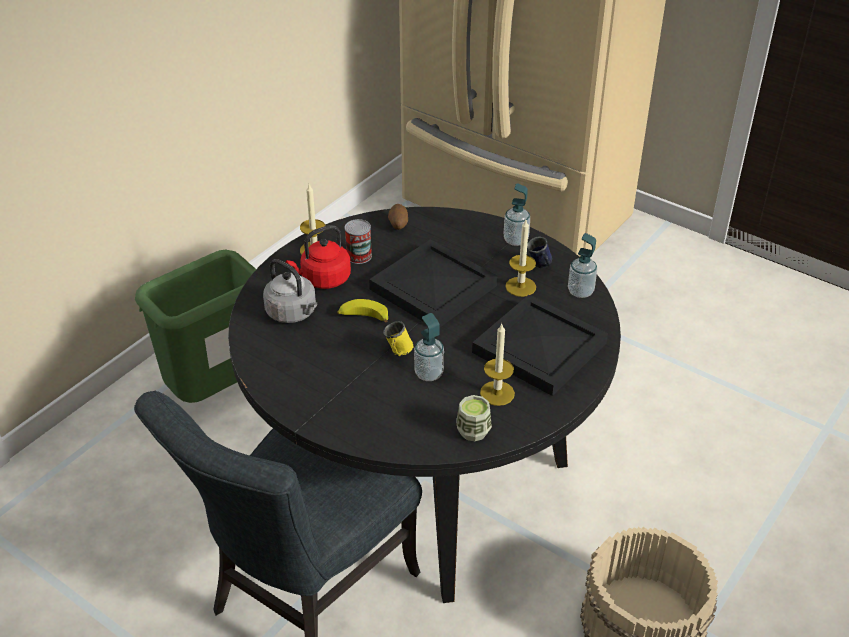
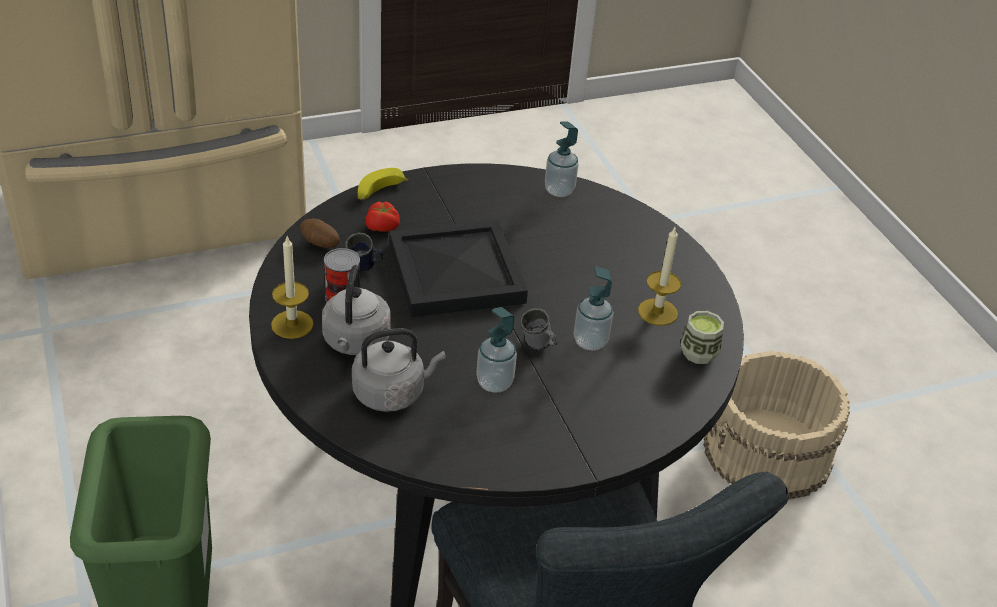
camera: 60 degrees left, 0 degrees up
red kettle [286,225,351,289] -> grey kettle [322,265,391,355]
banana [337,299,388,322] -> banana moved to [358,168,409,201]
yellow mug [383,321,413,356] -> grey mug [520,308,557,350]
black tray [472,295,608,396] -> none
soap dispenser [504,183,530,246] -> soap dispenser moved to [476,307,517,393]
candle [505,220,536,297] -> none
blue mug [527,237,552,268] -> blue mug moved to [345,233,384,272]
none -> tomato [365,202,400,232]

